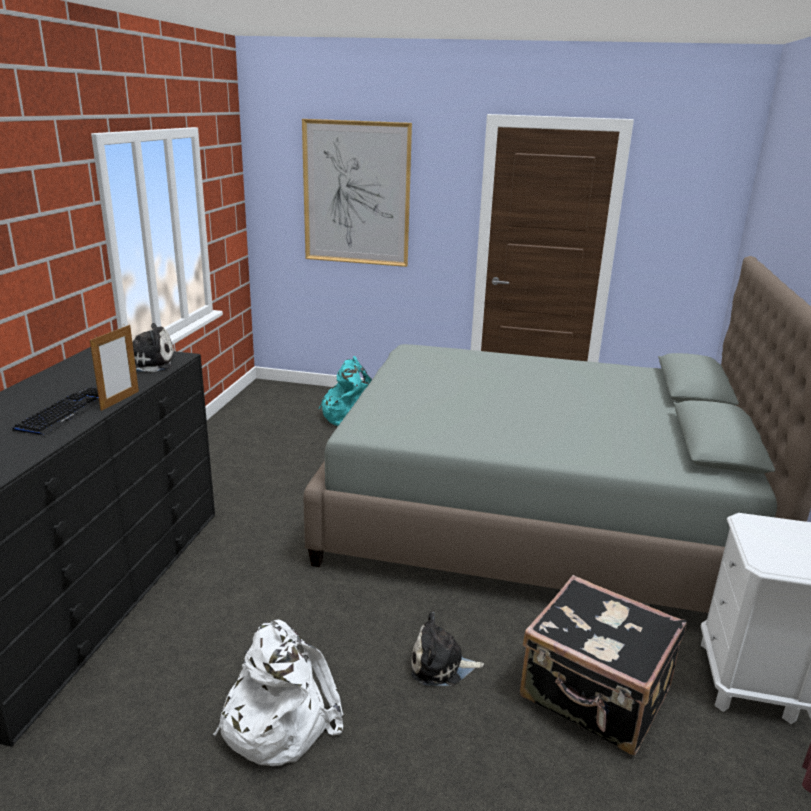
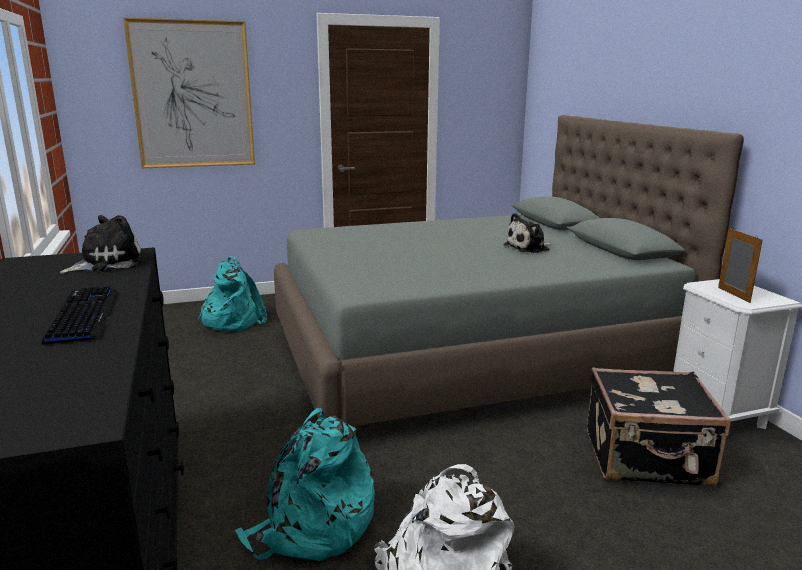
camera: 30 degrees left, 5 degrees down
picture frame [90,324,139,411] -> picture frame moved to [718,228,763,303]
plush toy [411,612,484,686] -> plush toy moved to [504,213,551,253]
none -> turquoise backpack [235,408,375,561]

